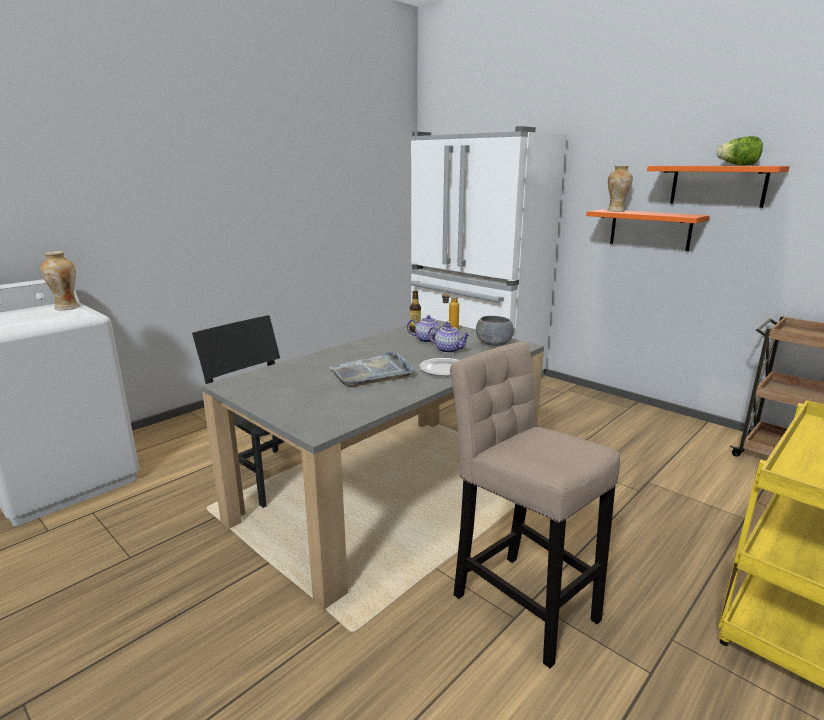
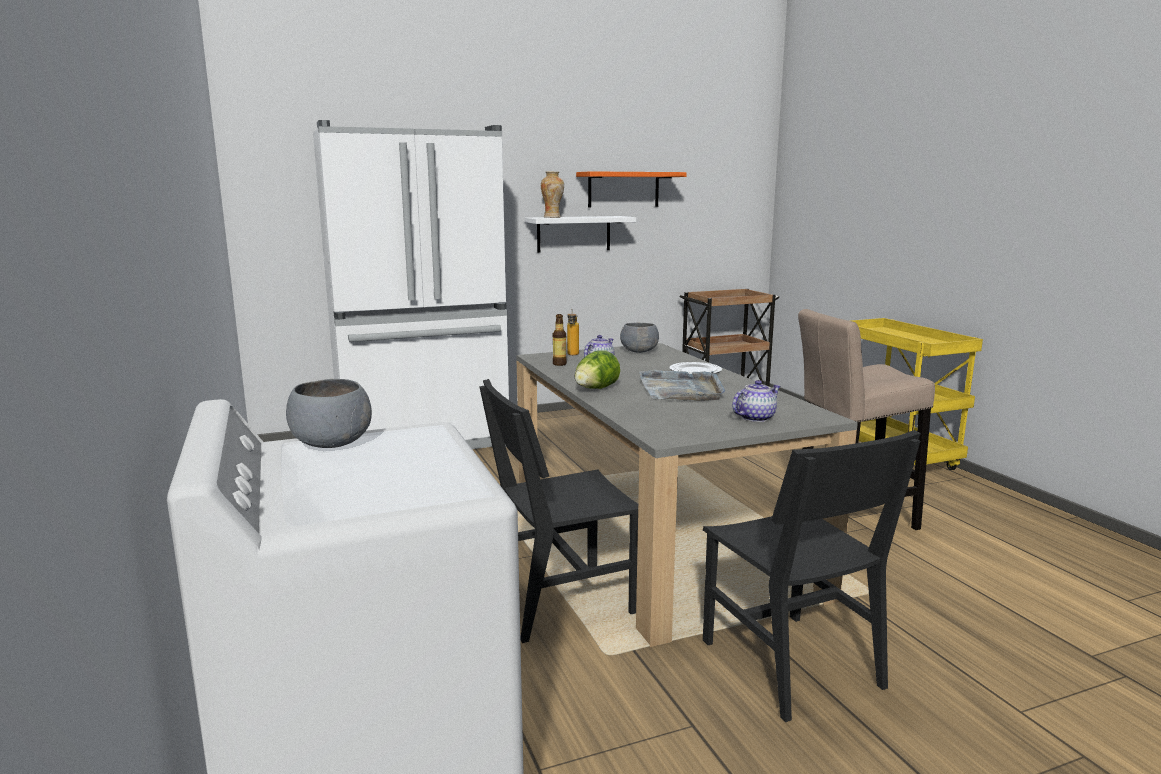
camera: 65 degrees left, 5 degrees down
vase [40,251,79,310] -> grey bowl [286,379,372,448]
teapot [428,324,471,353] -> teapot moved to [732,380,780,422]
orange shelf [586,209,709,251] -> white shelf [524,216,636,253]
lettuce [716,136,763,166] -> lettuce moved to [574,350,620,389]
none -> black chair [703,430,921,722]

